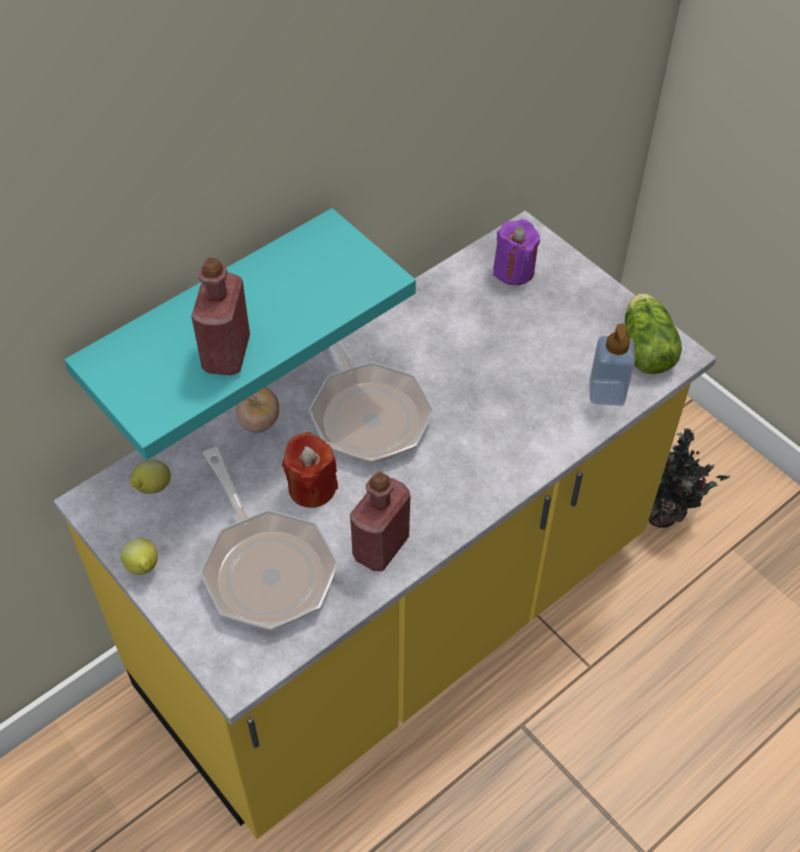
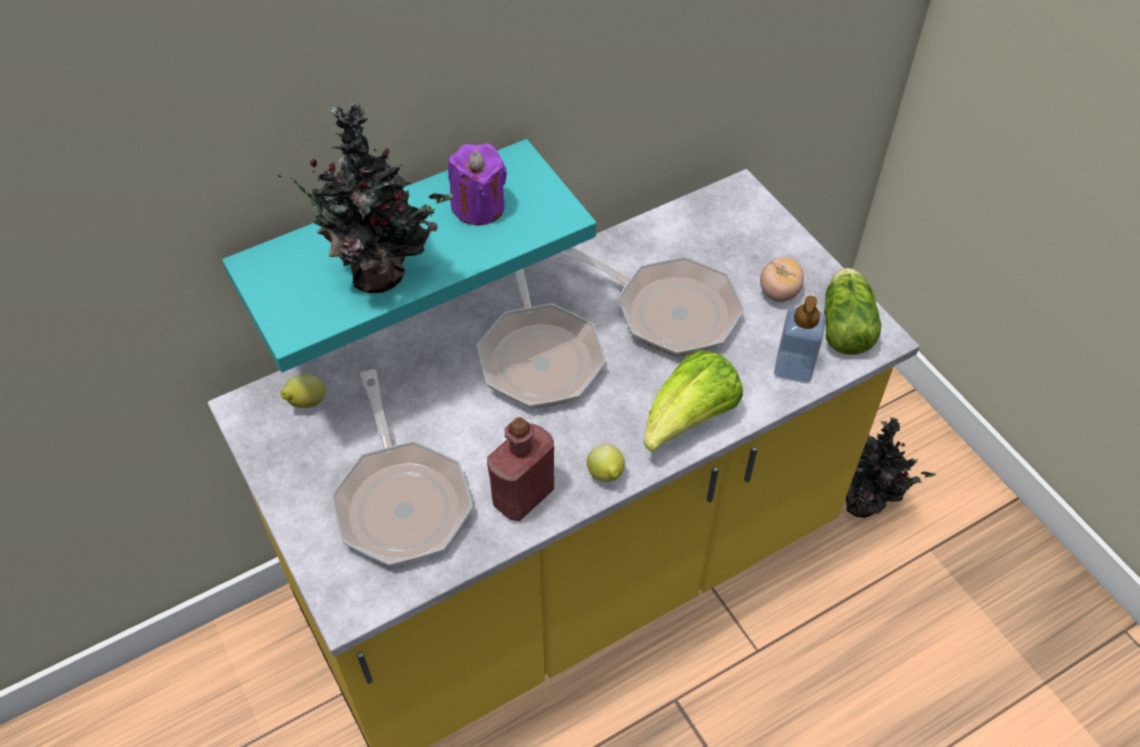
camera: 10 degrees right, 0 degrees up
lemon [121,538,158,575] -> lemon moved to [587,444,625,482]
red bottle [191,257,250,375] -> potted plant [278,103,453,293]
tomato [236,387,279,433] -> tomato moved to [760,257,804,302]
red candle [282,432,338,508] -> none
purple candle [493,219,540,285] -> purple candle moved to [448,143,507,225]
none -> frying pan [559,247,744,356]
none -> lettuce [644,350,743,451]

